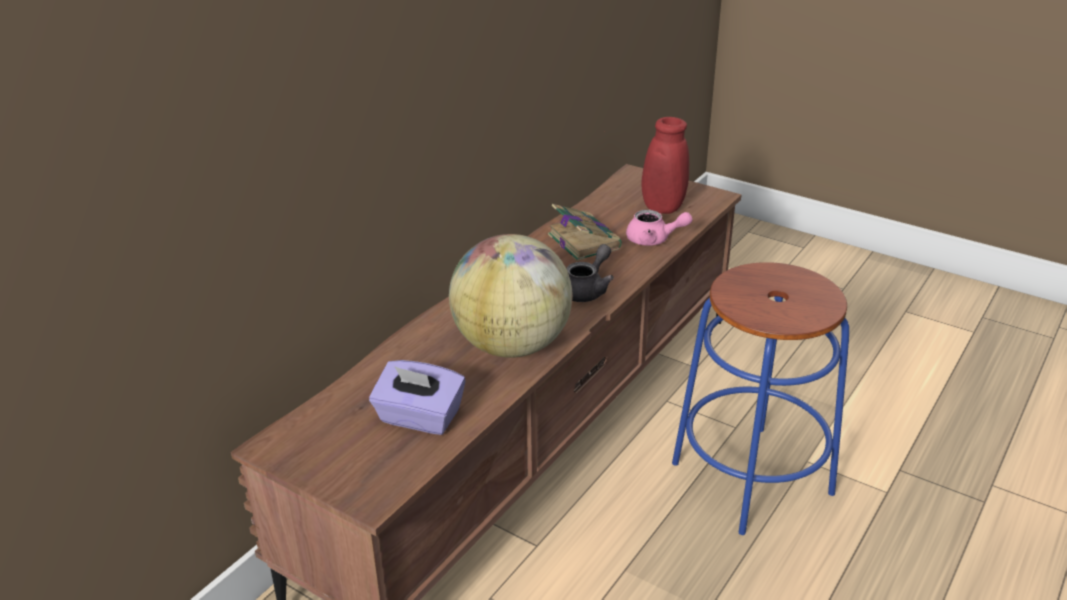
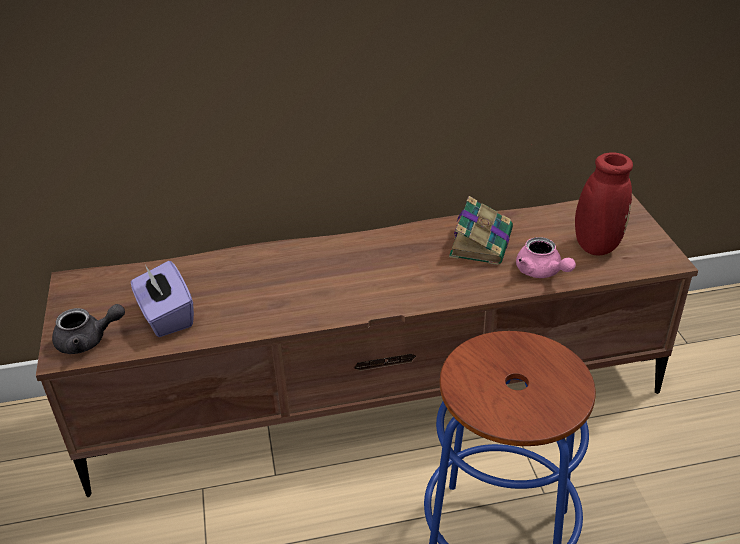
camera: 45 degrees right, 5 degrees up
globe [449,234,573,358] -> none
grey teapot [566,244,614,302] -> grey teapot moved to [52,304,125,354]

